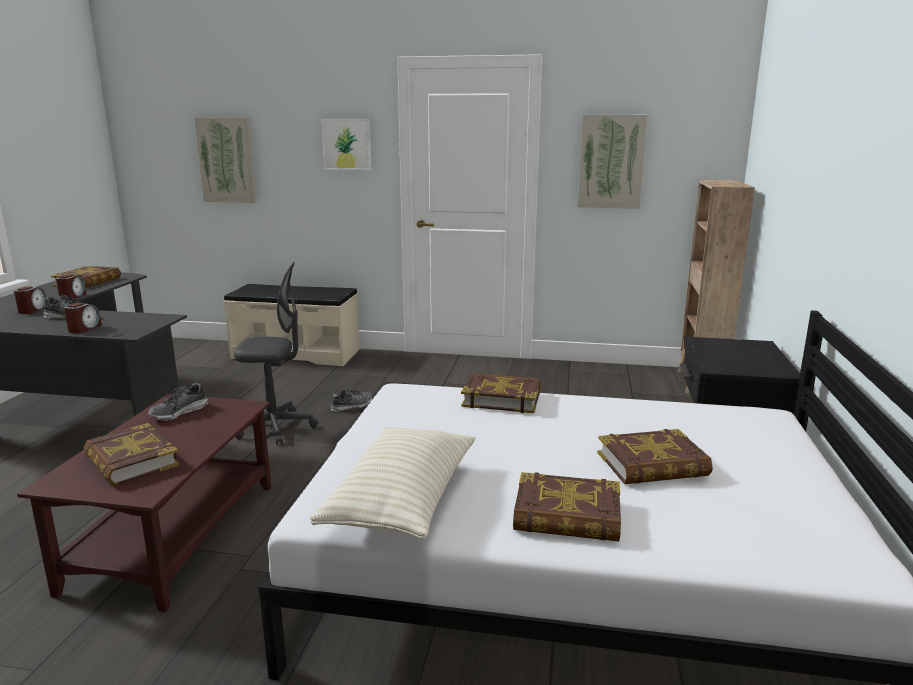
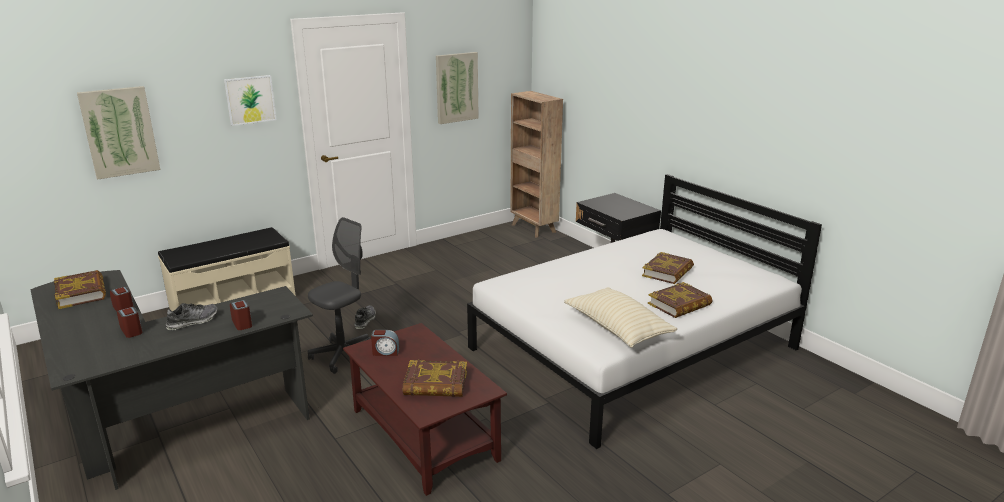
camera: 45 degrees left, 5 degrees up
shoe [148,383,208,421] -> alarm clock [371,330,399,356]
book [461,373,541,413] -> none

